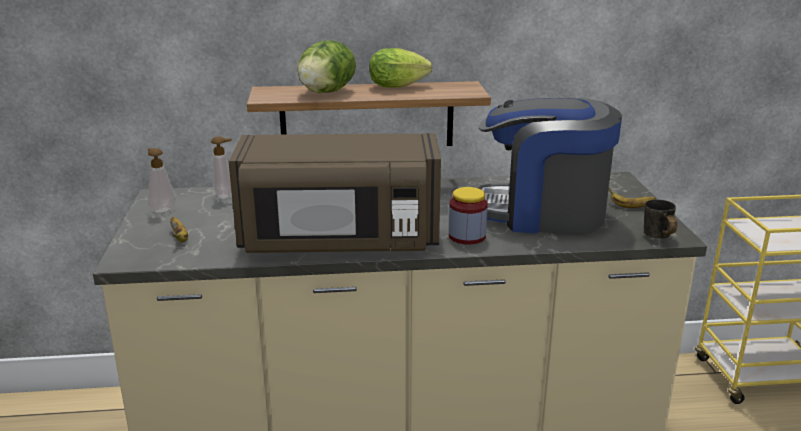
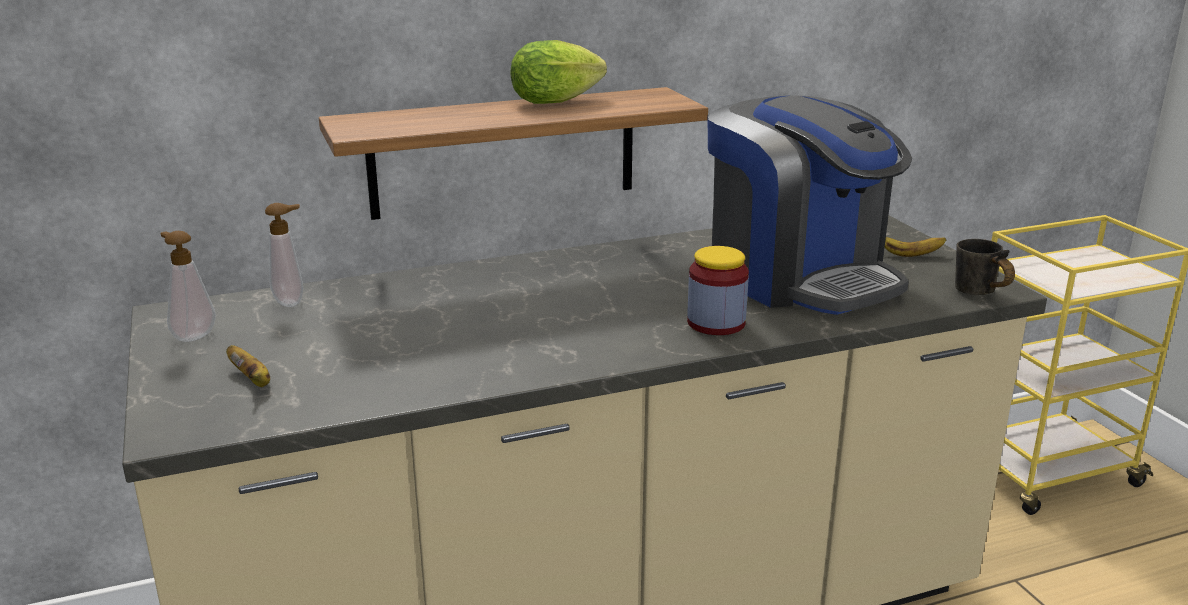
camera: 15 degrees left, 0 degrees up
brown microwave [229,133,441,253] -> none
lettuce [298,40,356,93] -> none
coffee machine [478,97,622,234] -> coffee machine turned 120 degrees counterclockwise [708,96,912,315]

